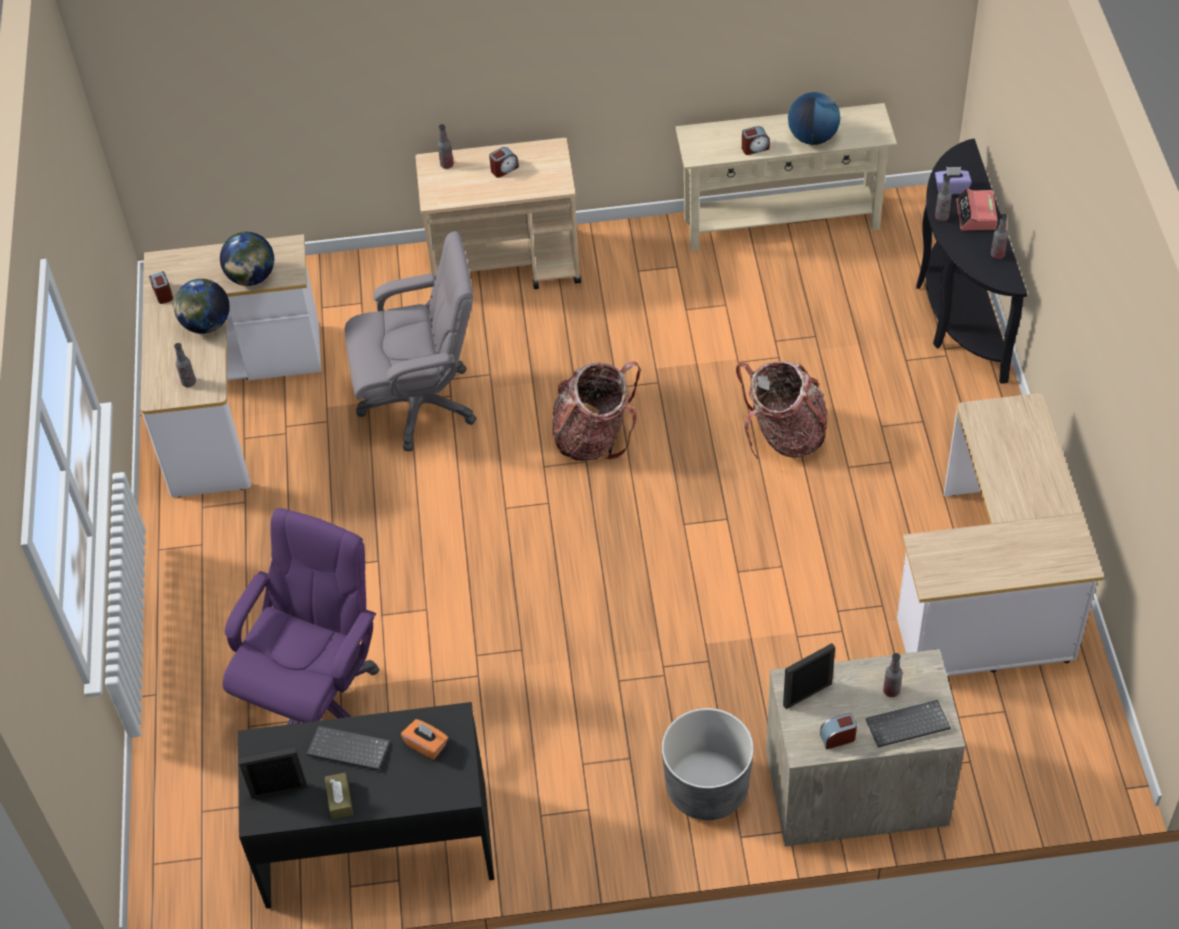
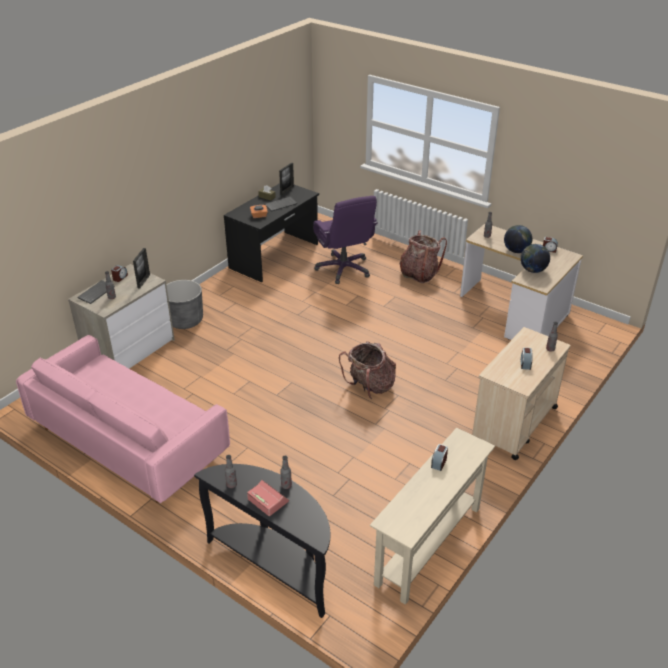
camera: 130 degrees right, 15 degrees down
grey office chair [345,231,477,451] -> none
backpack [736,361,827,458] -> backpack moved to [400,231,447,283]
globe [788,92,840,145] -> none
desk [897,393,1104,676] -> pink sofa [16,335,230,503]
purple tissue box [935,167,972,194] -> none

